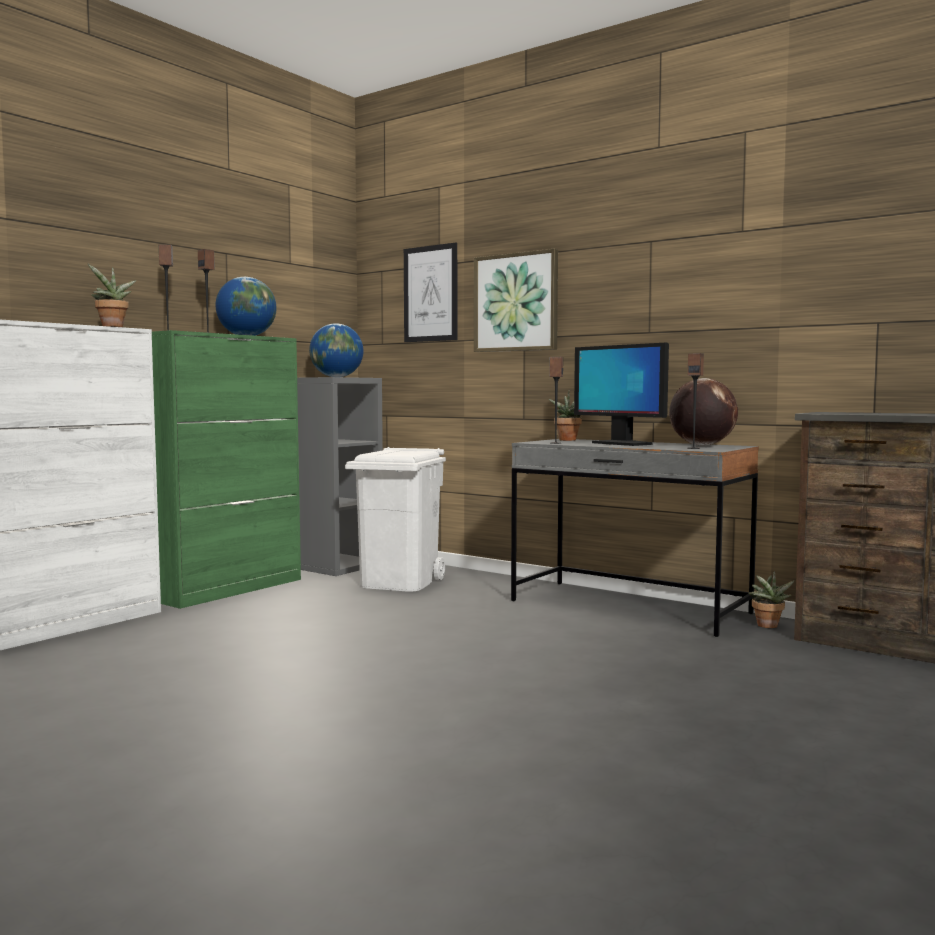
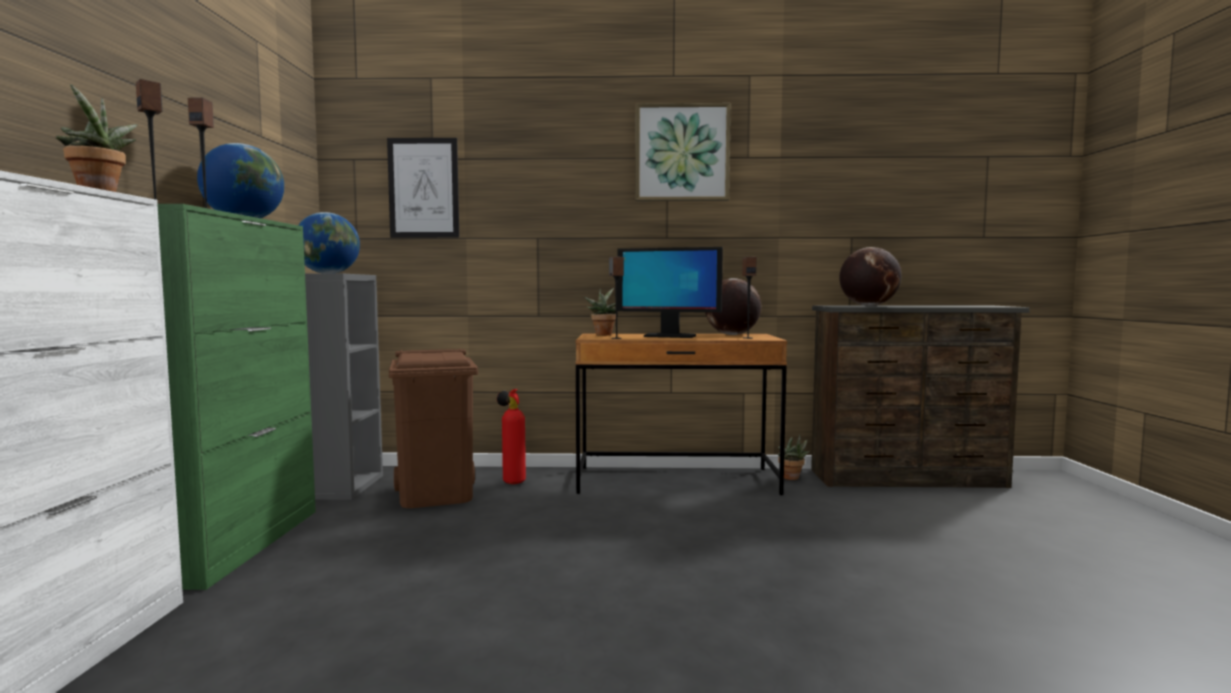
camera: 35 degrees left, 0 degrees up
white trash can [345,447,446,592] -> brown trash can [389,348,478,508]
picture [474,249,558,352] -> picture moved to [635,103,731,201]
grey desk [511,439,759,637] -> brown desk [575,334,787,496]
none -> fire extinguisher [497,389,526,484]
none -> globe [839,247,901,306]

